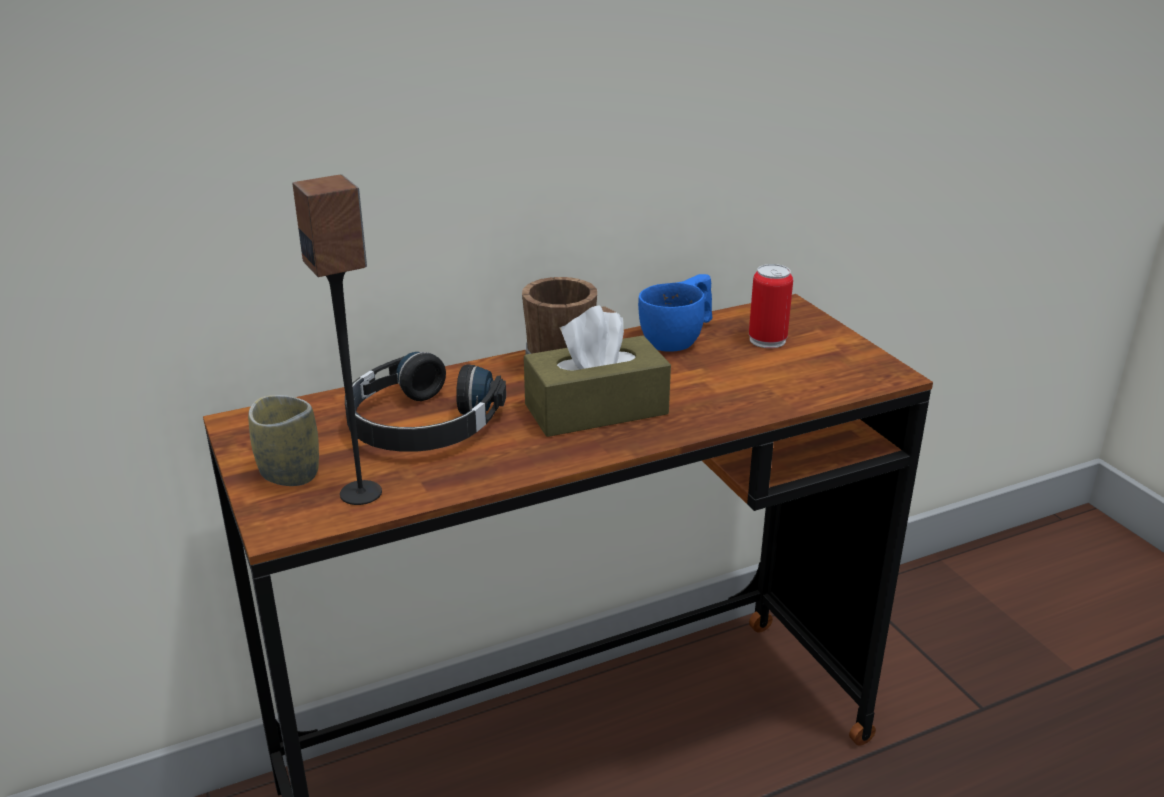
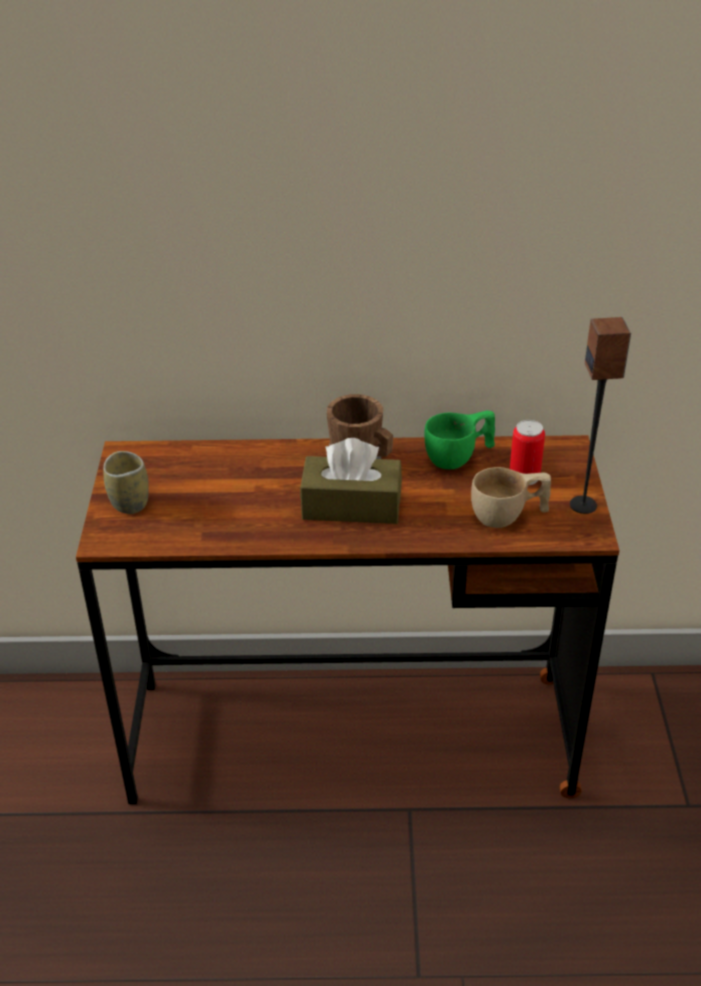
camera: 25 degrees right, 10 degrees up
speaker [292,175,382,505] -> speaker moved to [570,317,631,514]
black headphones [345,352,506,452] -> none
blue cup [638,274,712,352] -> green cup [424,411,495,469]
none -> beige cup [471,467,551,528]

